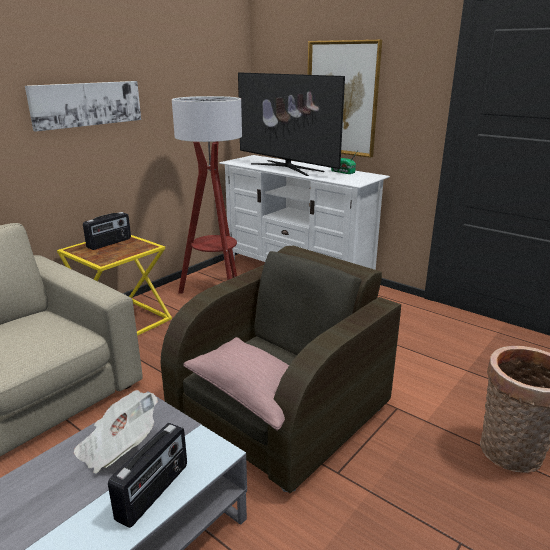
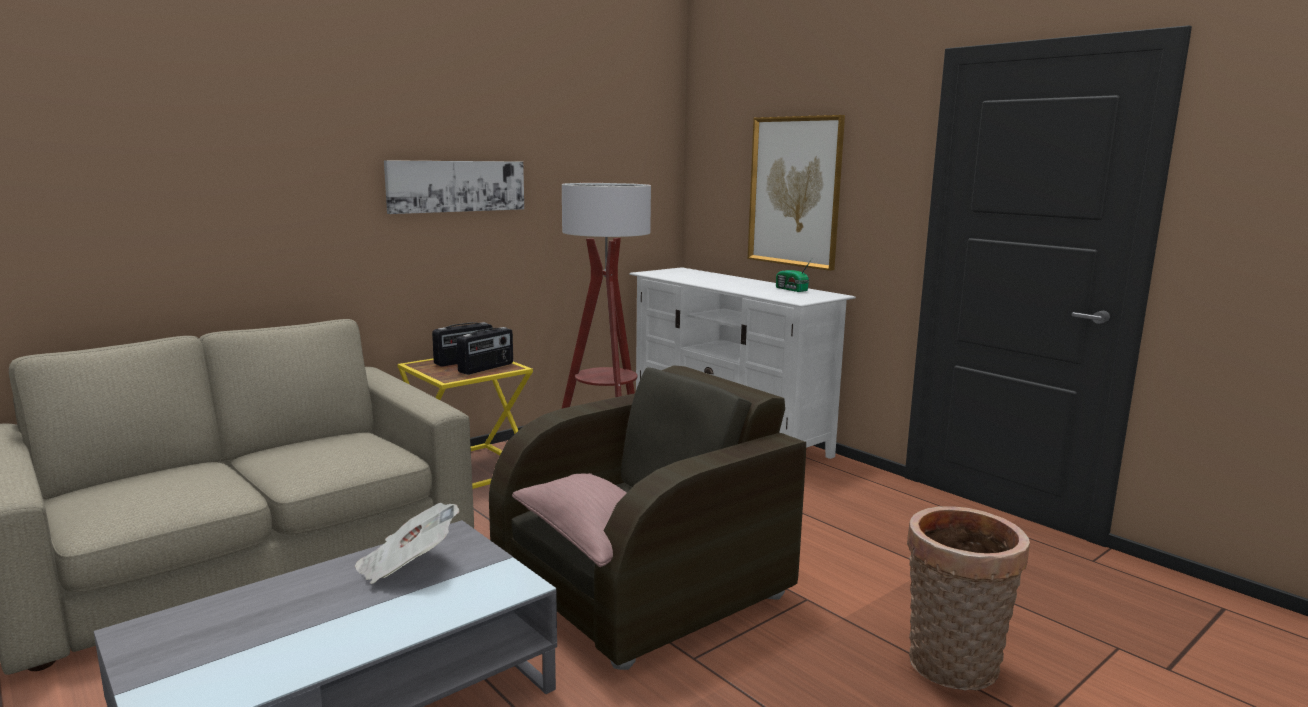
camera: 10 degrees right, 10 degrees down
radio [108,423,187,528] -> radio moved to [457,327,513,375]
television [238,72,345,176] -> none

